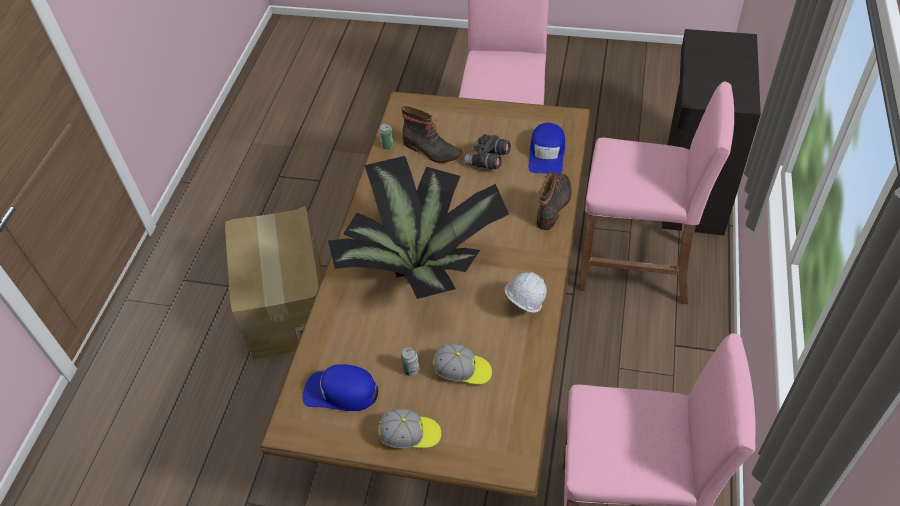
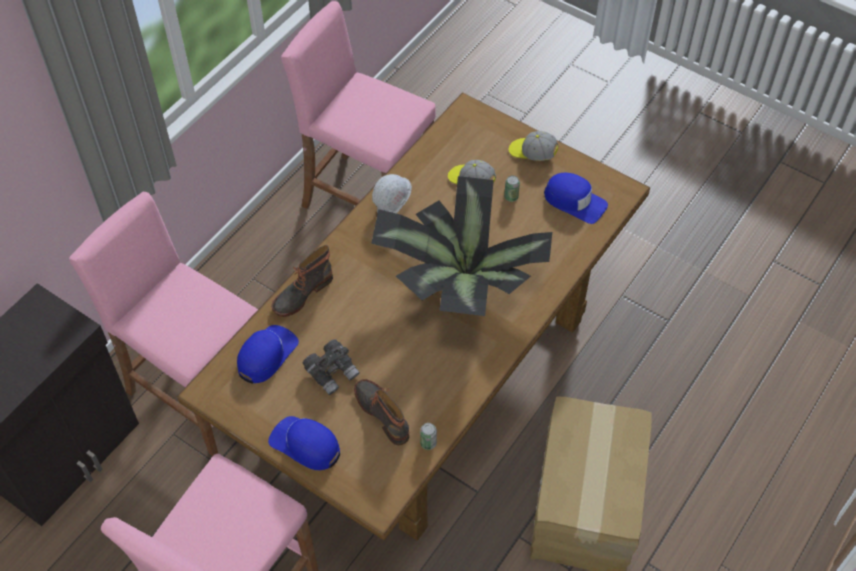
camera: 160 degrees left, 5 degrees up
none -> blue cap [268,416,340,470]

